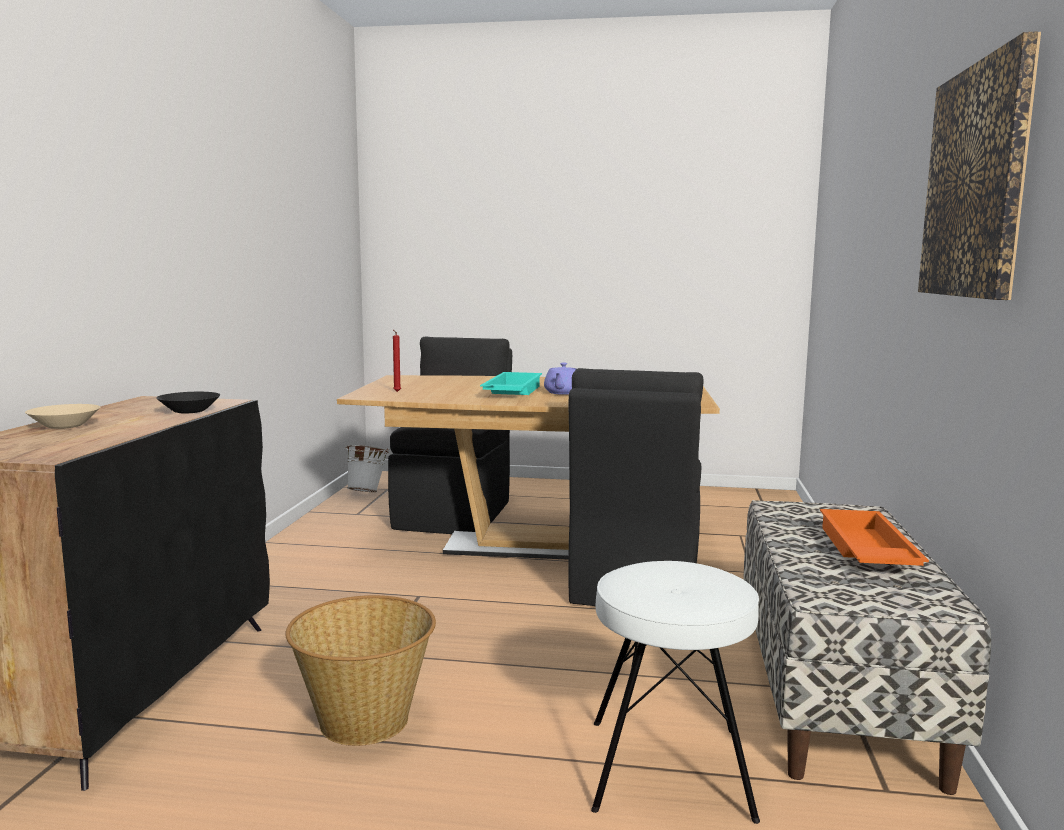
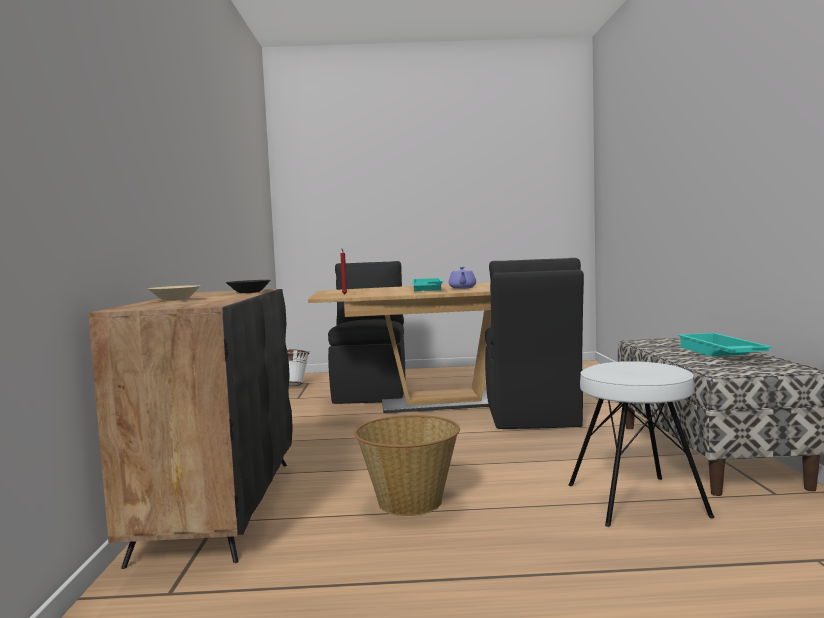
camera: 10 degrees left, 5 degrees down
orange tray [820,509,929,566] -> turquoise tray [678,333,773,357]
picture [918,31,1041,300] -> none

